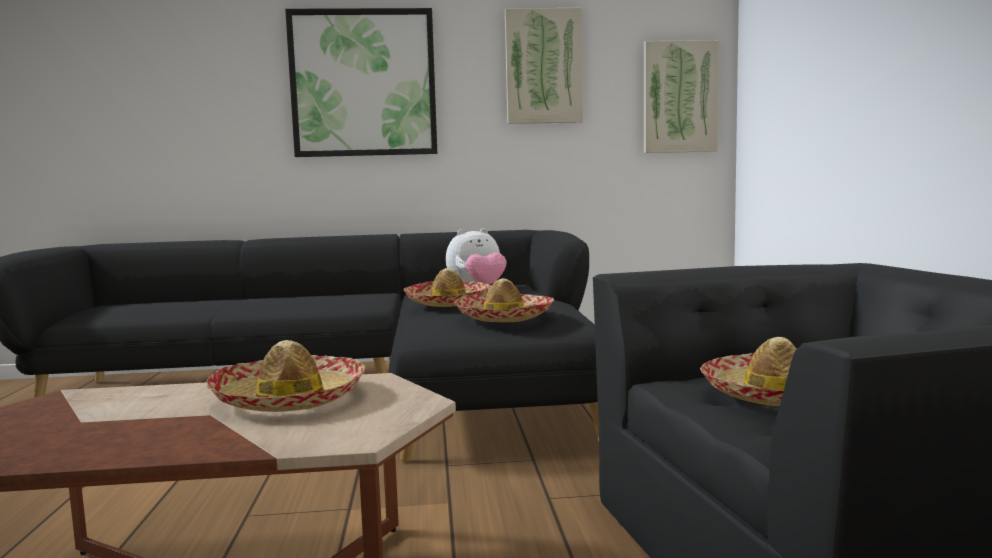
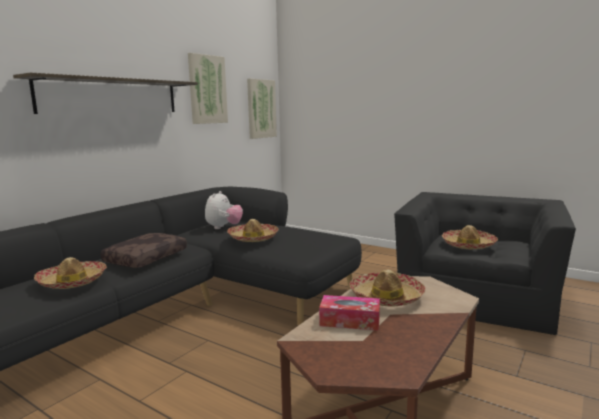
camera: 50 degrees left, 5 degrees up
picture [285,8,437,157] -> shelf [13,72,198,114]
hat [454,278,554,322] -> hat moved to [34,257,106,289]
none -> brown pillow [101,233,187,268]
none -> tissue box [319,295,380,331]

